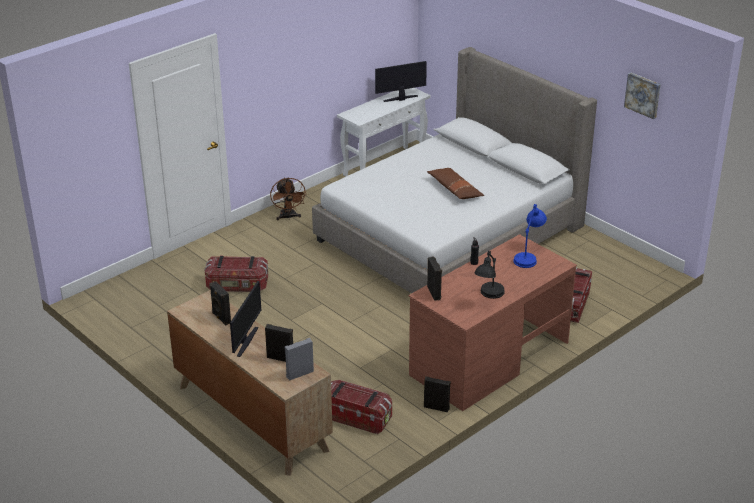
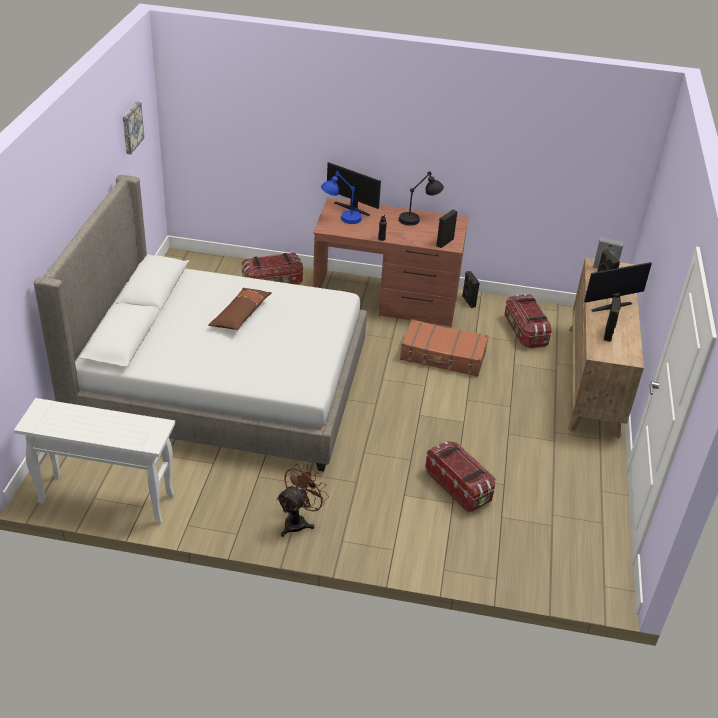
camera: 130 degrees left, 5 degrees up
monitor [375,61,427,102] -> monitor moved to [327,162,381,216]
none -> brown suitcase [400,319,488,377]

